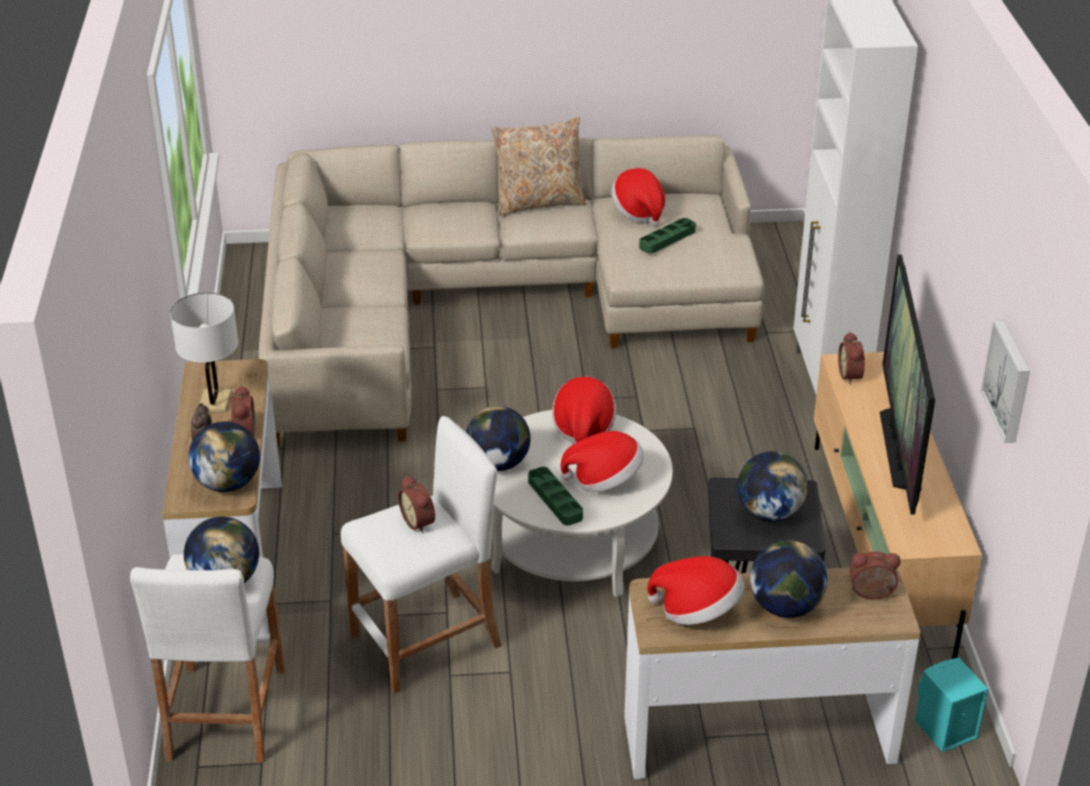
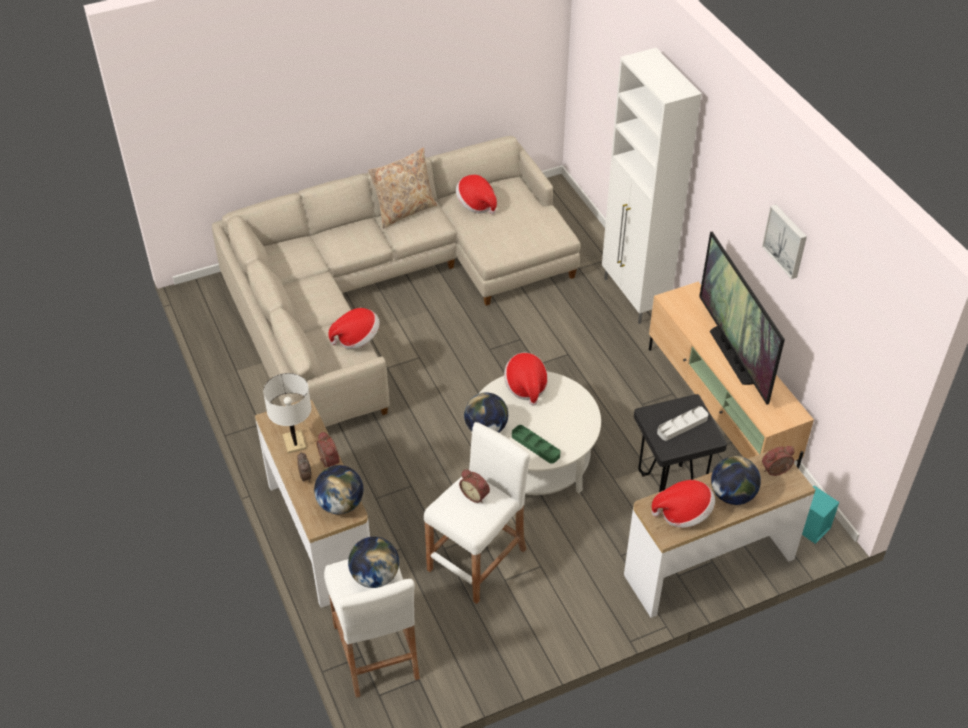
camera: 20 degrees left, 10 degrees up
hat [560,431,644,492] -> hat moved to [328,308,380,349]
green tray [639,218,696,254] -> none
globe [737,451,808,522] -> grey tray [657,406,708,441]
alarm clock [838,332,865,385] -> none
picture [981,321,1030,443] -> picture moved to [762,204,807,279]

